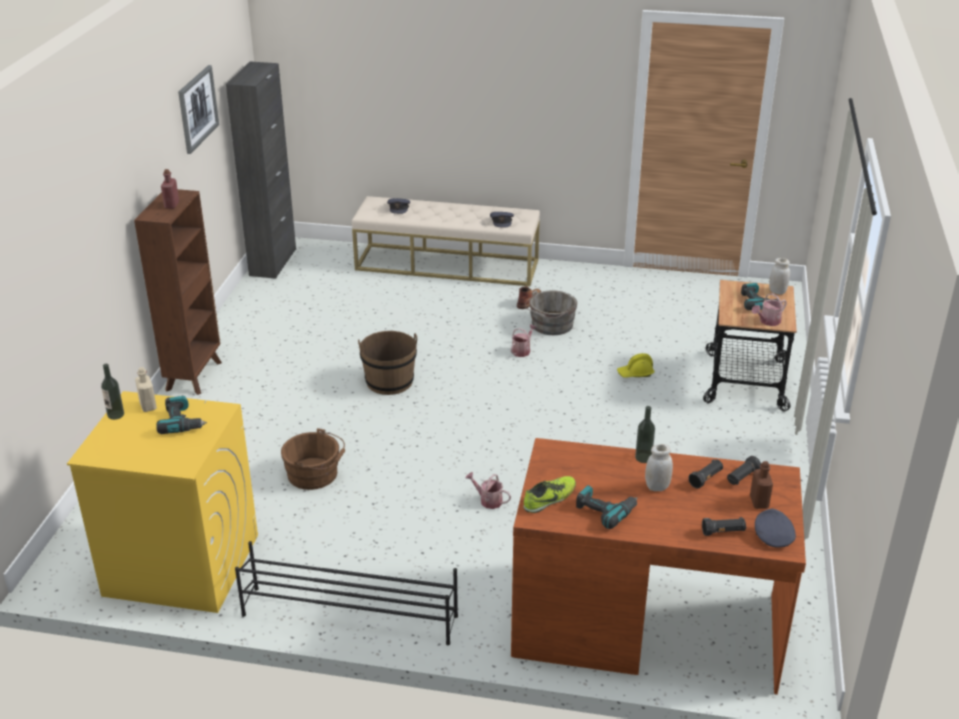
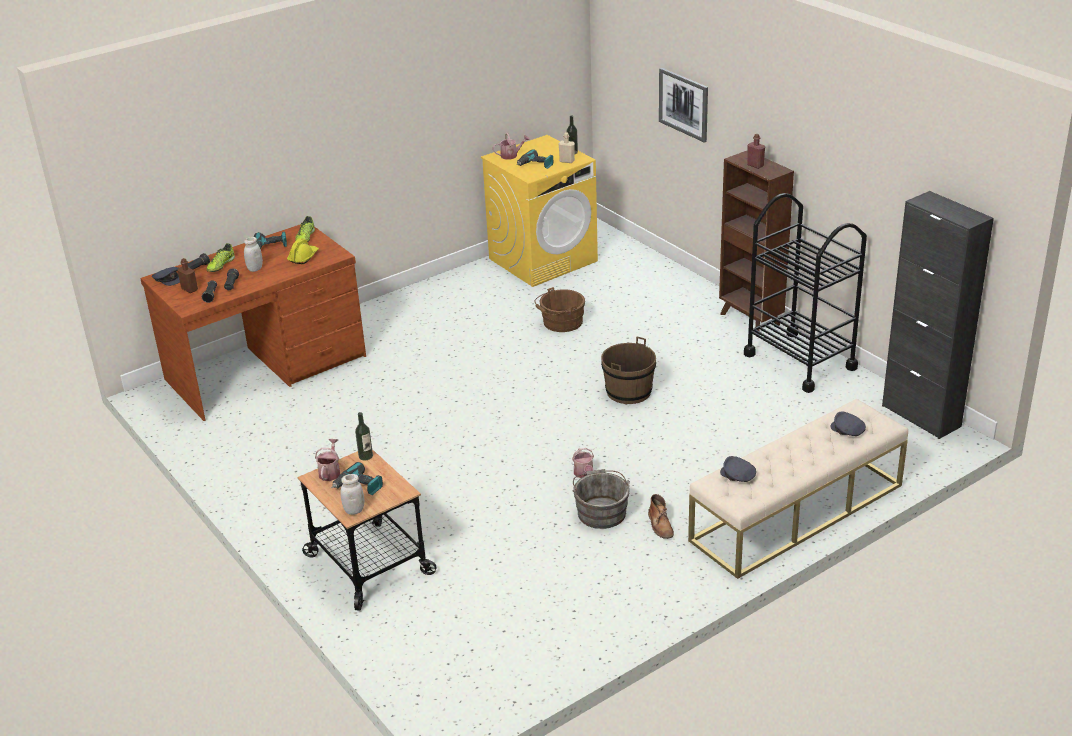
camera: 135 degrees right, 0 degrees up
picture [178,65,219,154] -> picture moved to [659,68,708,143]
black shoe rack [235,541,458,645] -> none
watering can [465,472,511,509] -> watering can moved to [493,133,530,160]
yellow hard hat [617,353,654,378] -> yellow hard hat moved to [287,238,319,264]
bottle [635,406,655,463] -> bottle moved to [355,412,373,460]
none -> shoe [207,243,235,272]
none -> black cart [744,193,867,393]

